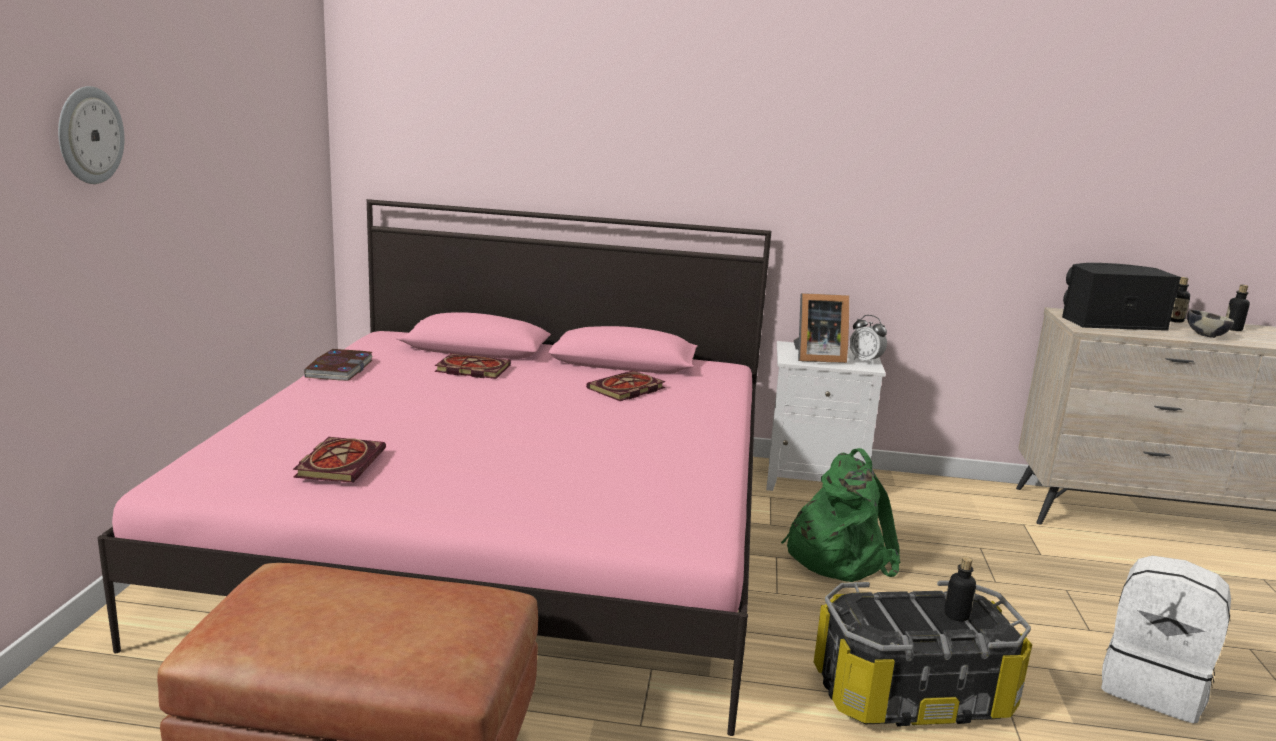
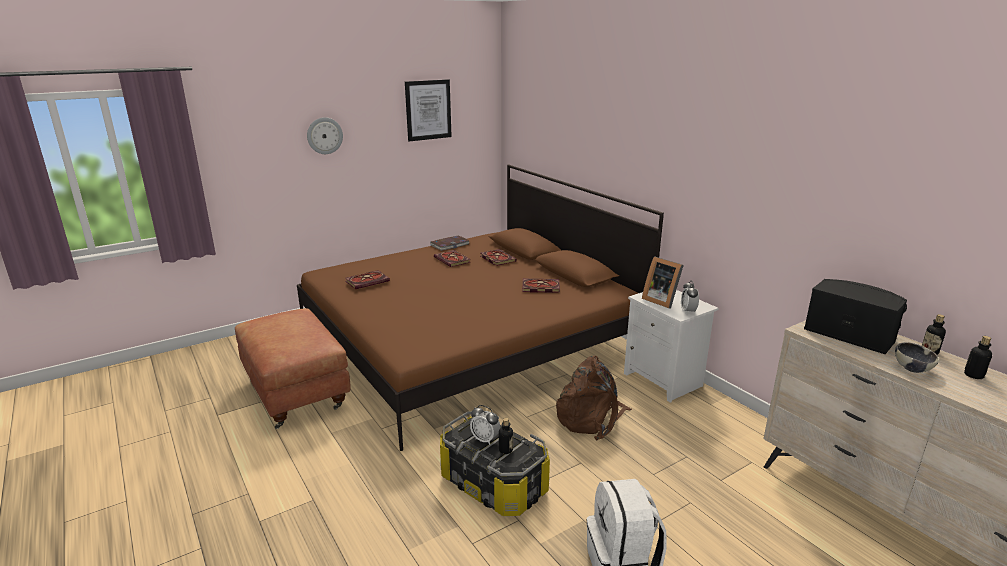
camera: 50 degrees right, 5 degrees up
pink bed [98,199,772,736] -> brown bed [297,164,664,451]
green backpack [781,448,901,582] -> brown backpack [556,356,632,440]
none -> picture [405,79,452,141]
none -> book [434,250,471,267]
none -> alarm clock [470,405,500,445]

